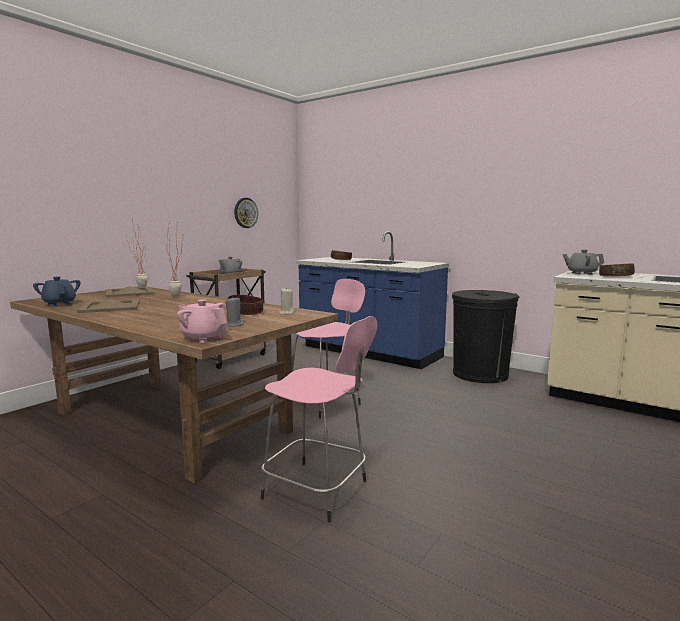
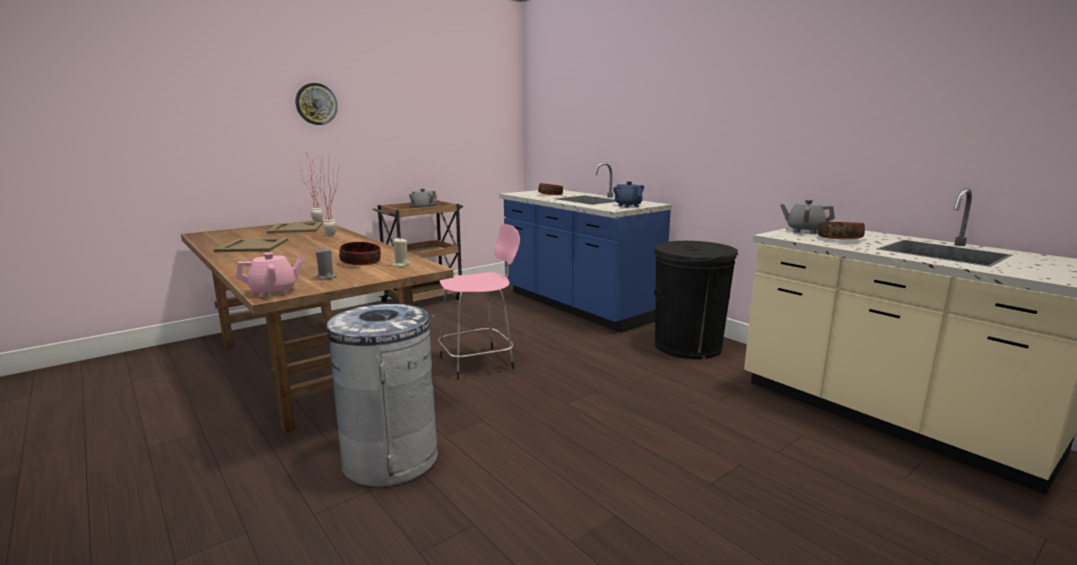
camera: 15 degrees right, 5 degrees up
blue teapot [33,277,81,306] -> blue teapot moved to [613,181,644,207]
pink teapot [177,299,227,343] -> pink teapot turned 105 degrees clockwise [236,252,304,297]
wall clock [234,198,258,228] -> wall clock moved to [296,83,338,125]
pink stool [261,316,377,523] -> grey trash can [326,304,438,487]

